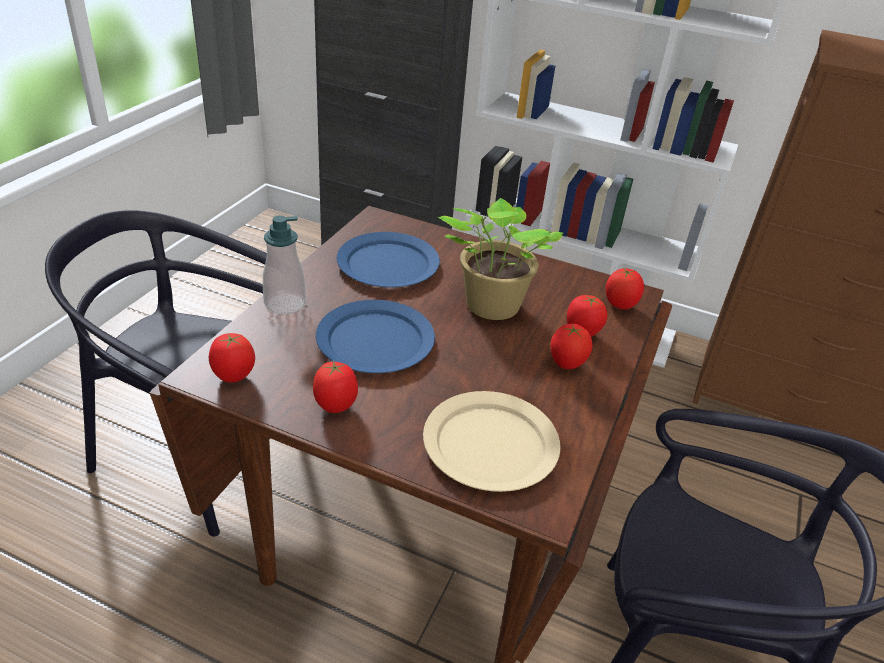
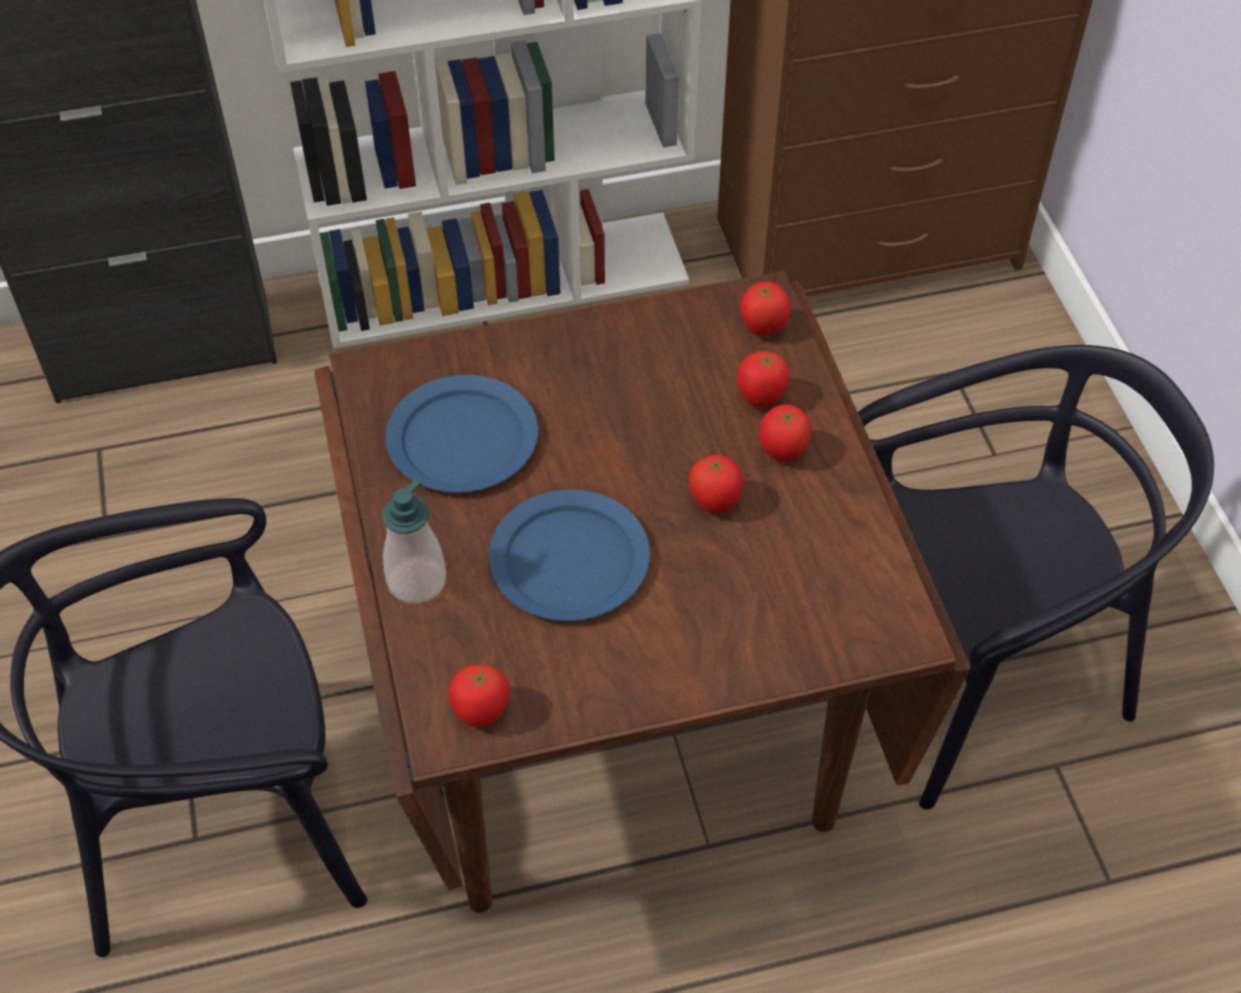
camera: 35 degrees left, 15 degrees up
tomato [313,361,358,413] -> tomato moved to [689,455,744,513]
beige plate [423,391,561,492] -> none
potted plant [438,198,563,320] -> none

